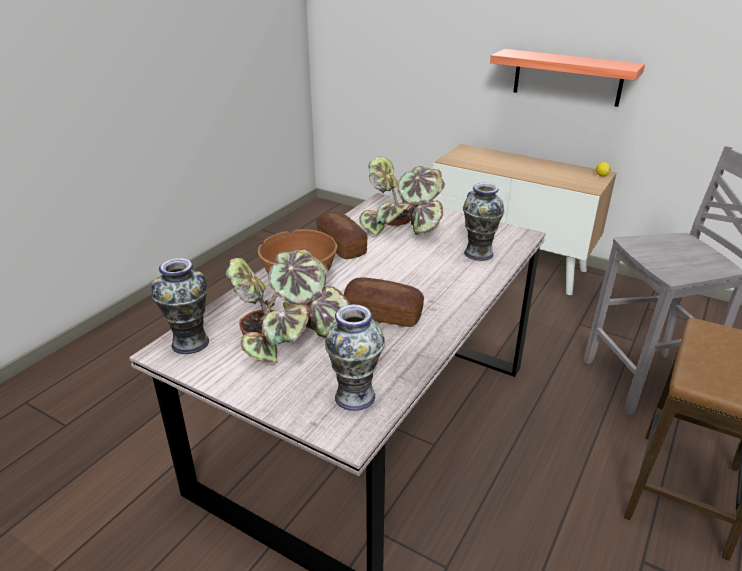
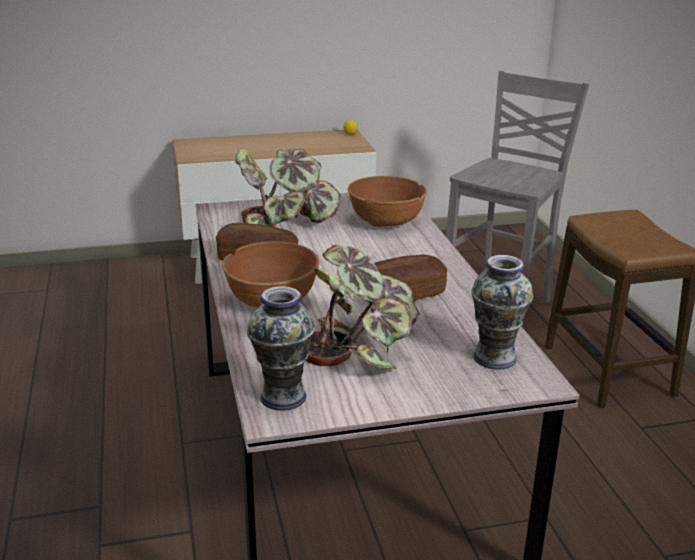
camera: 45 degrees left, 5 degrees down
vase [463,183,504,261] -> brown bowl [348,176,427,227]
shelf [490,49,645,107] -> none

